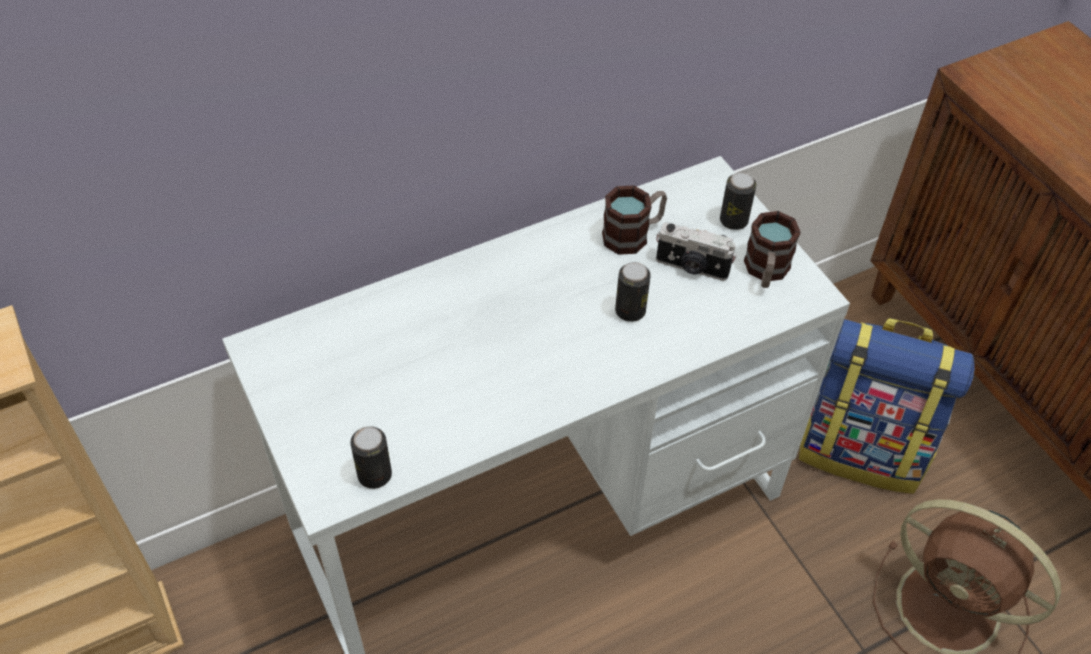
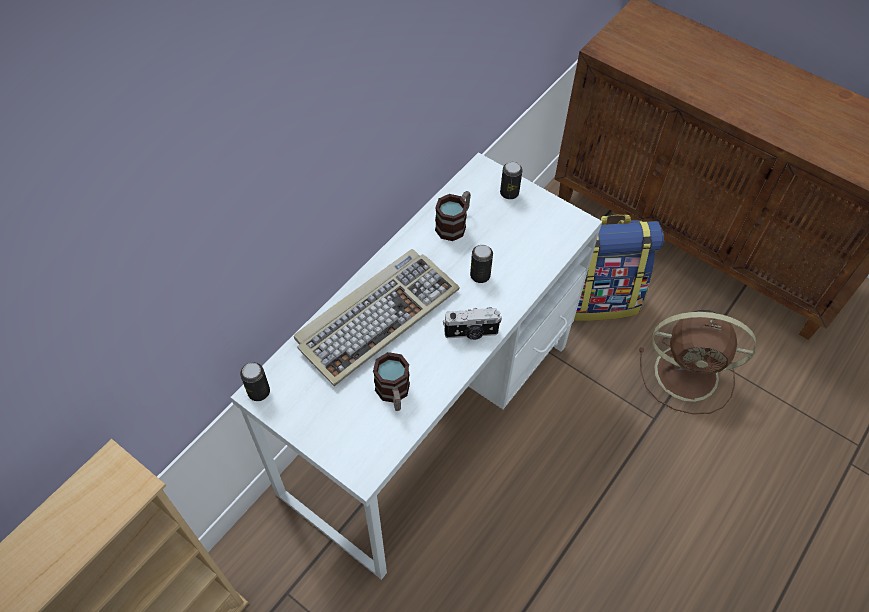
camera: 25 degrees left, 5 degrees up
can [350,426,392,489] -> can moved to [240,362,270,401]
camera [656,222,737,281] -> camera moved to [443,307,502,340]
mug [744,211,801,288] -> mug moved to [373,352,410,411]
none -> keyboard [294,249,460,386]

